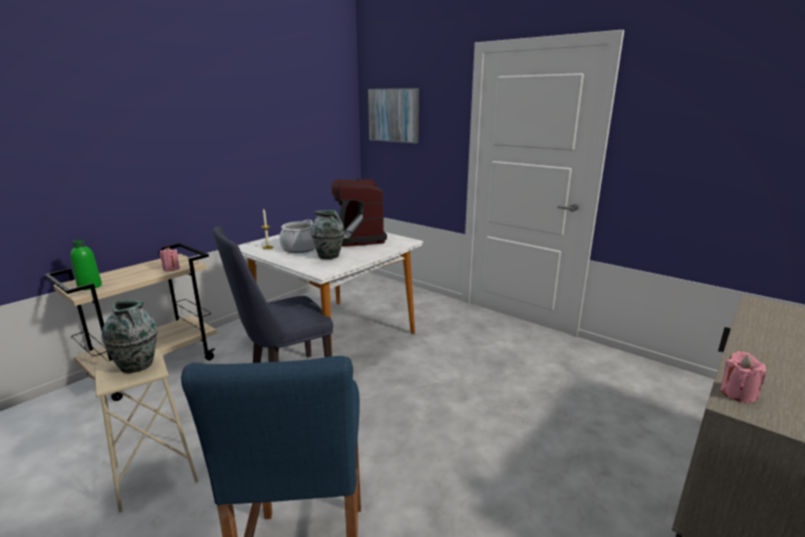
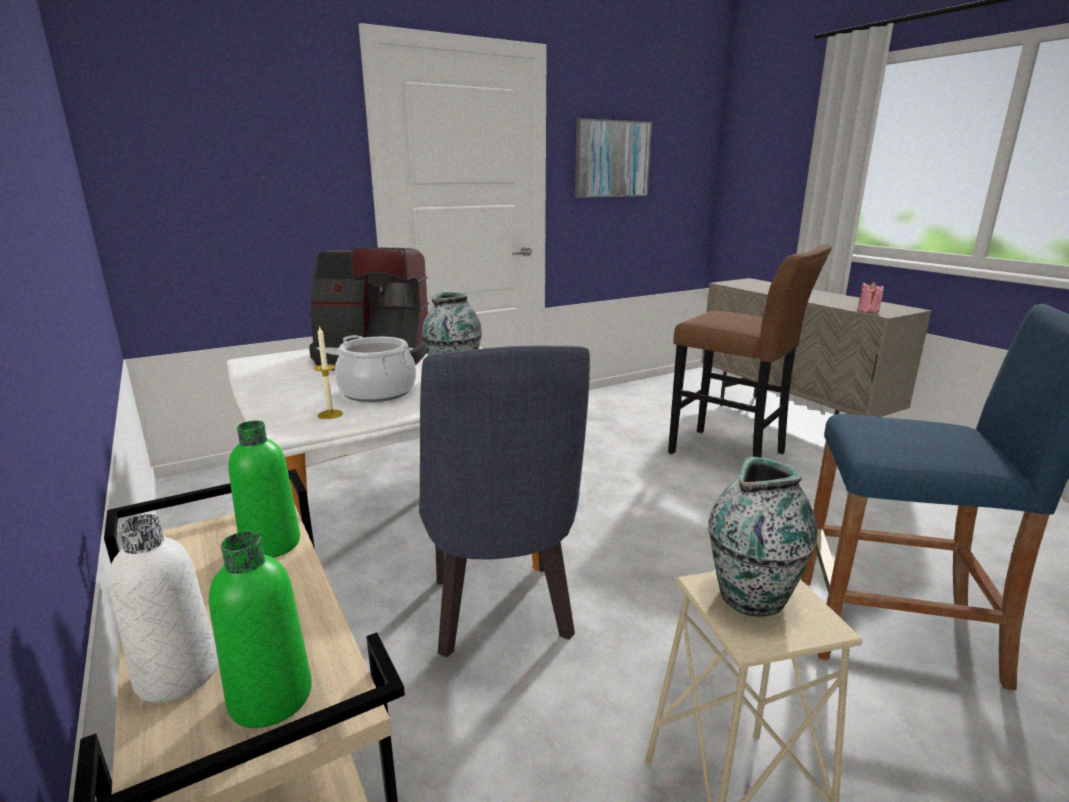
camera: 70 degrees left, 0 degrees up
pink candle [160,247,180,271] -> green bottle [228,421,300,558]
picture [368,88,419,143] -> picture moved to [575,118,652,198]
none -> white bottle [109,514,218,702]
none -> brown stool [668,245,832,458]

